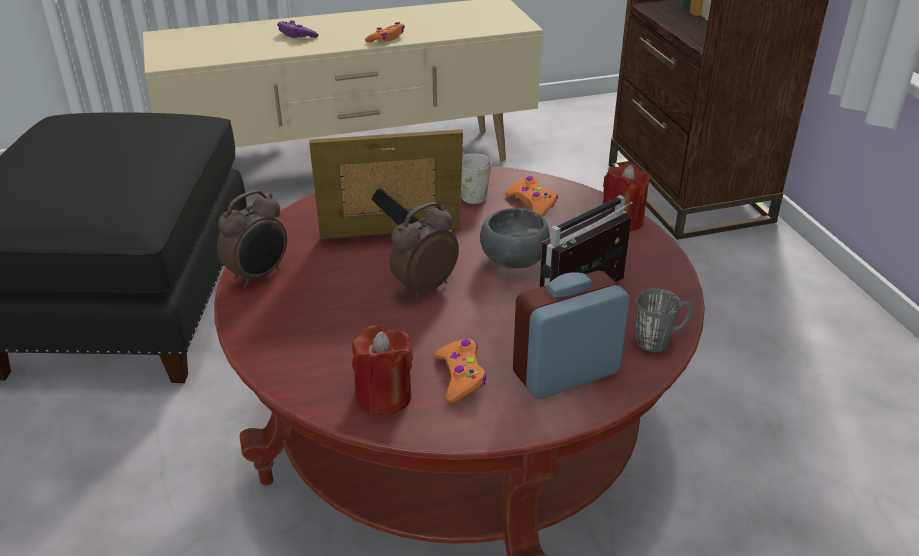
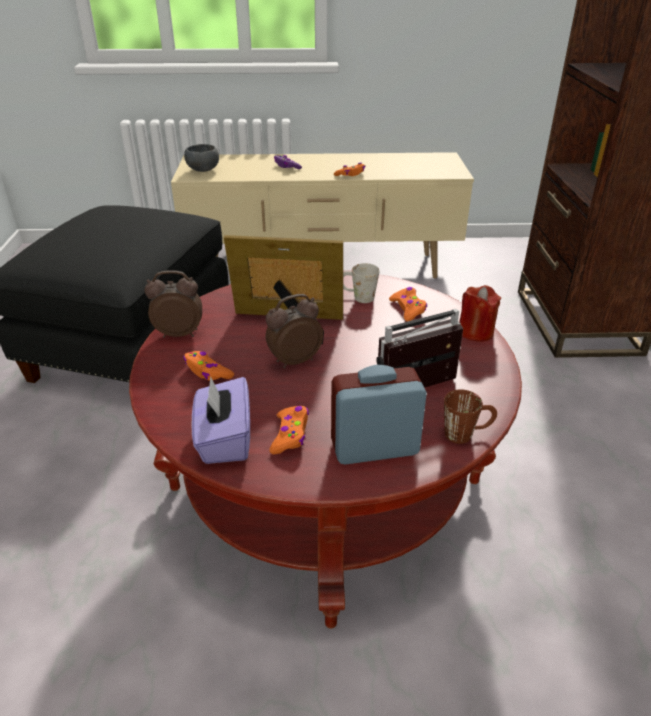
camera: 15 degrees right, 0 degrees up
alarm clock [217,190,287,288] -> alarm clock turned 150 degrees counterclockwise [145,270,202,338]
red candle [352,326,413,416] -> purple tissue box [192,376,250,464]
grey bowl [480,208,550,268] -> grey bowl moved to [184,144,219,172]
grey mug [636,288,694,352] -> brown mug [444,389,497,444]
none -> orange game controller [183,351,234,381]

